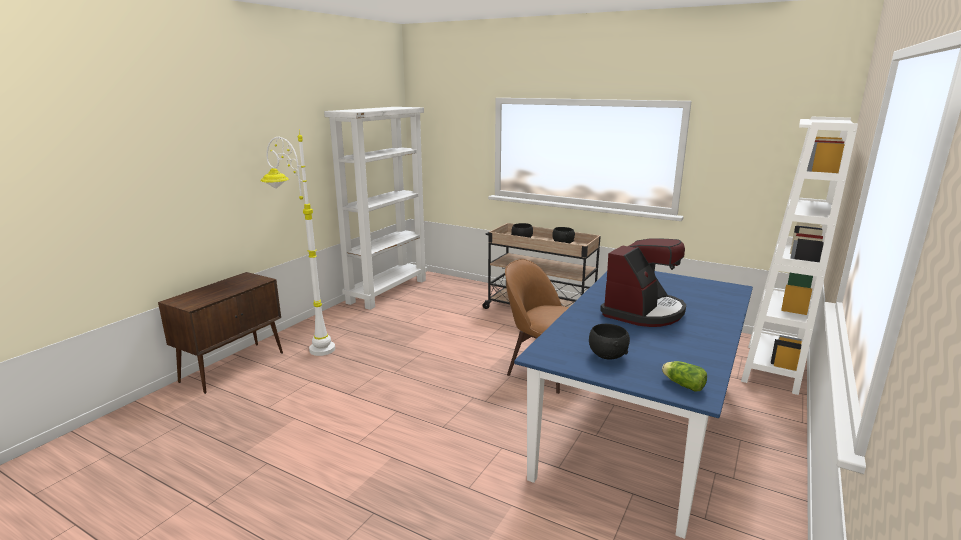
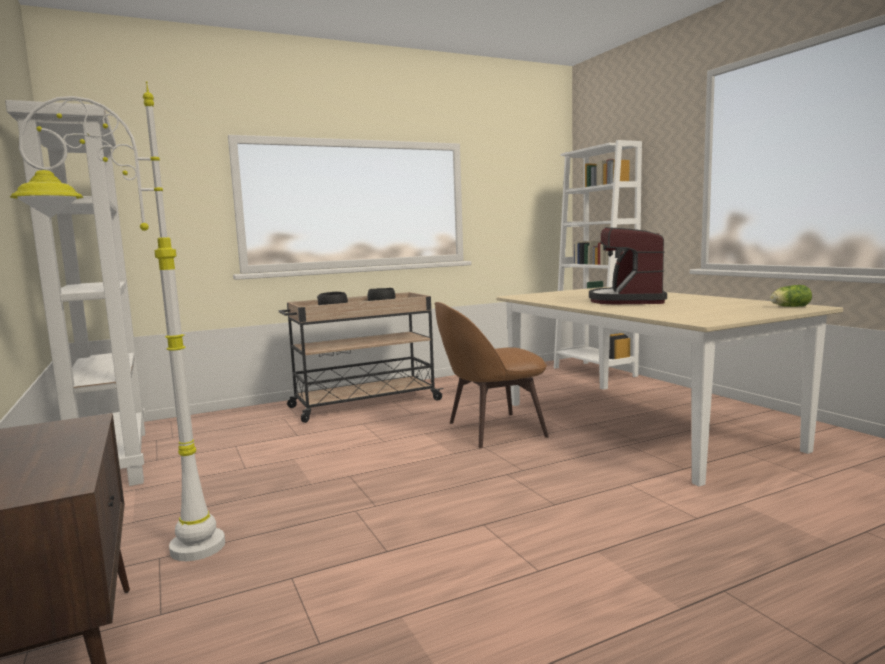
camera: 55 degrees left, 10 degrees down
blue dining table [514,271,753,539] -> beige dining table [496,287,843,486]
black bowl [589,324,630,360] -> none
coffee machine [600,238,686,327] -> coffee machine turned 150 degrees counterclockwise [589,227,667,304]

